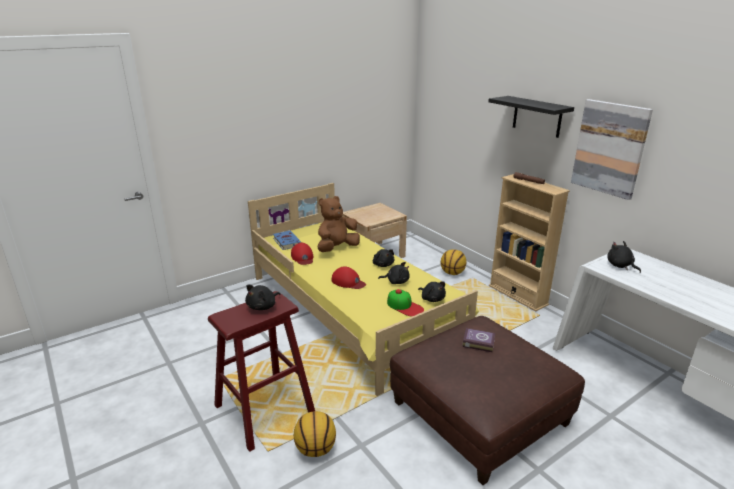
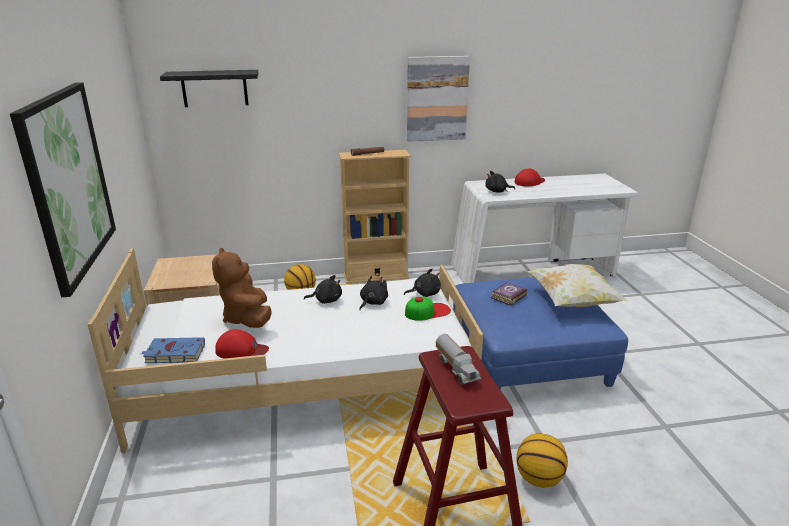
camera: 65 degrees left, 0 degrees up
black plush toy [245,284,280,310] -> toy truck [436,334,481,385]
yellow bed [248,183,479,396] -> white bed [87,248,483,453]
red cap [332,266,366,289] -> red cap moved to [515,169,545,187]
brown ottoman [390,316,585,485] -> blue ottoman [453,277,628,390]
black shelf [488,96,574,138] -> black shelf moved to [160,70,258,107]
none -> picture [10,82,116,297]
none -> pillow [527,264,628,307]

